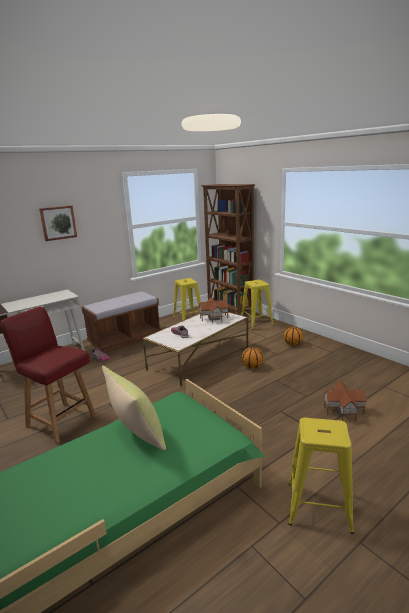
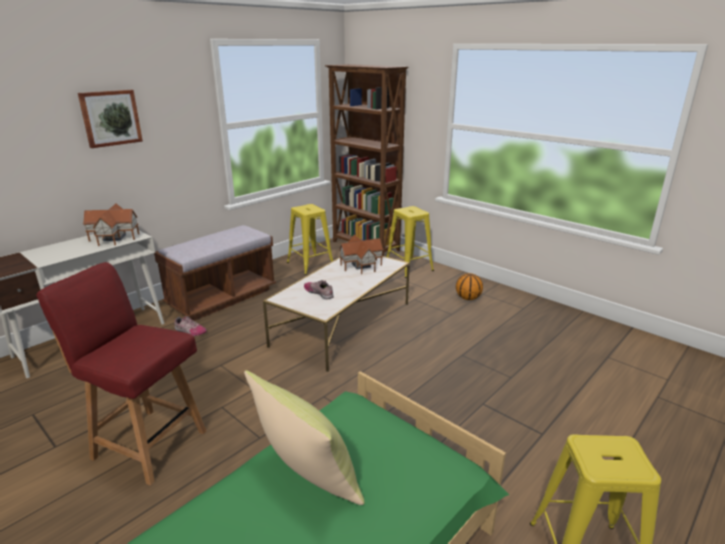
camera: 10 degrees left, 5 degrees up
basketball [242,347,263,368] -> none
toy house [324,380,367,422] -> toy house moved to [83,203,139,246]

